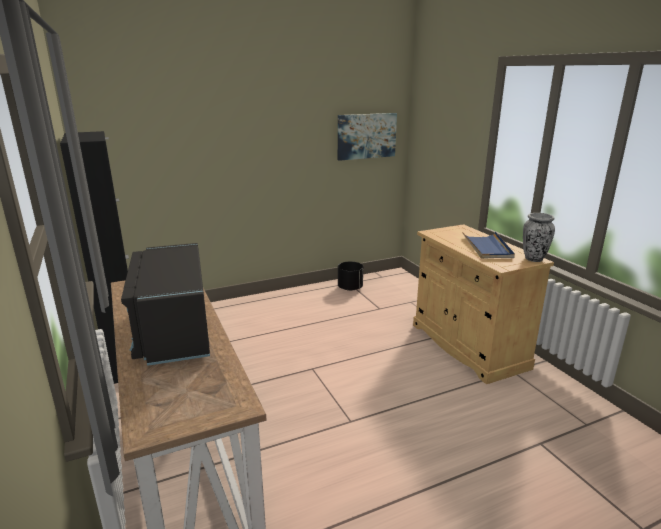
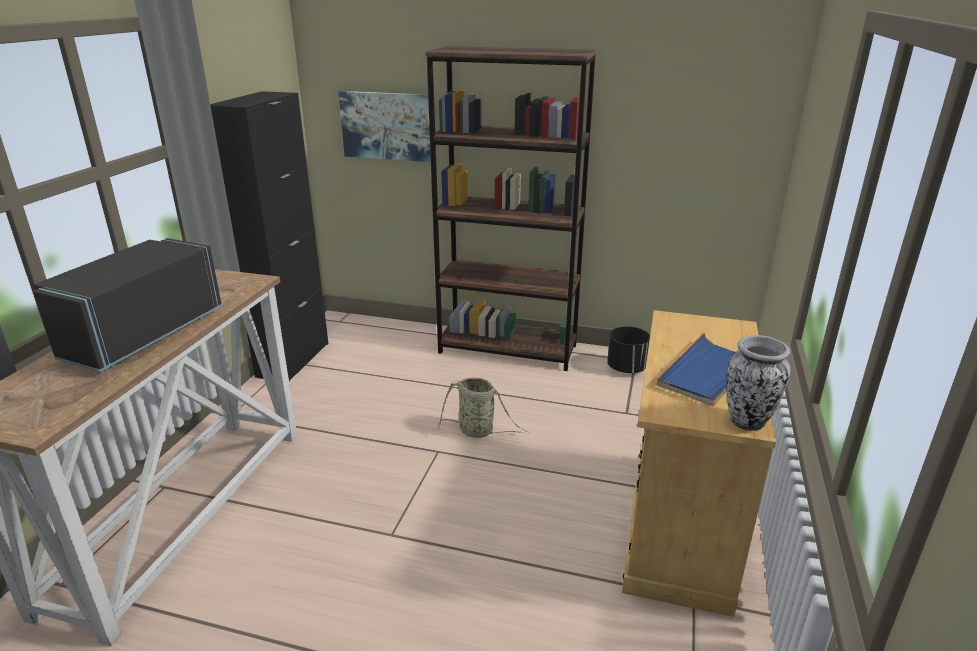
camera: 40 degrees right, 5 degrees up
picture [338,113,397,161] -> picture moved to [338,91,431,162]
none -> brown bookcase [426,46,597,371]
none -> basket [438,377,529,438]

